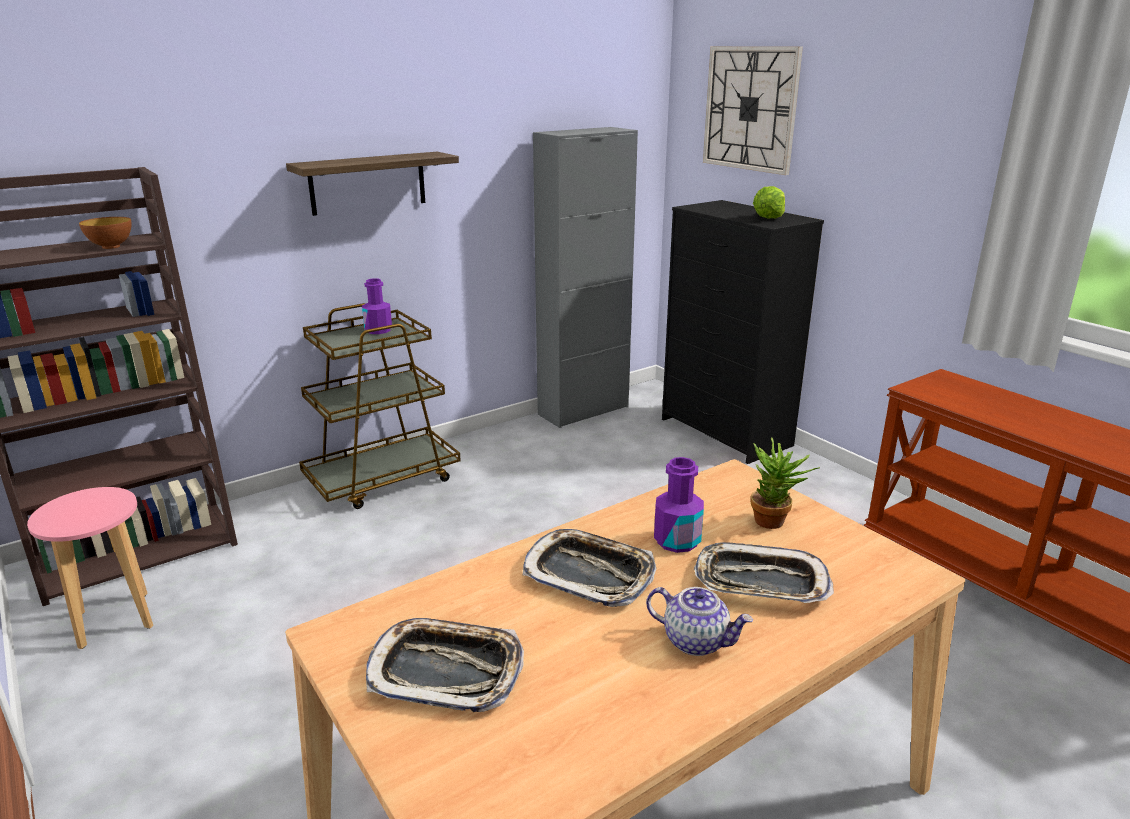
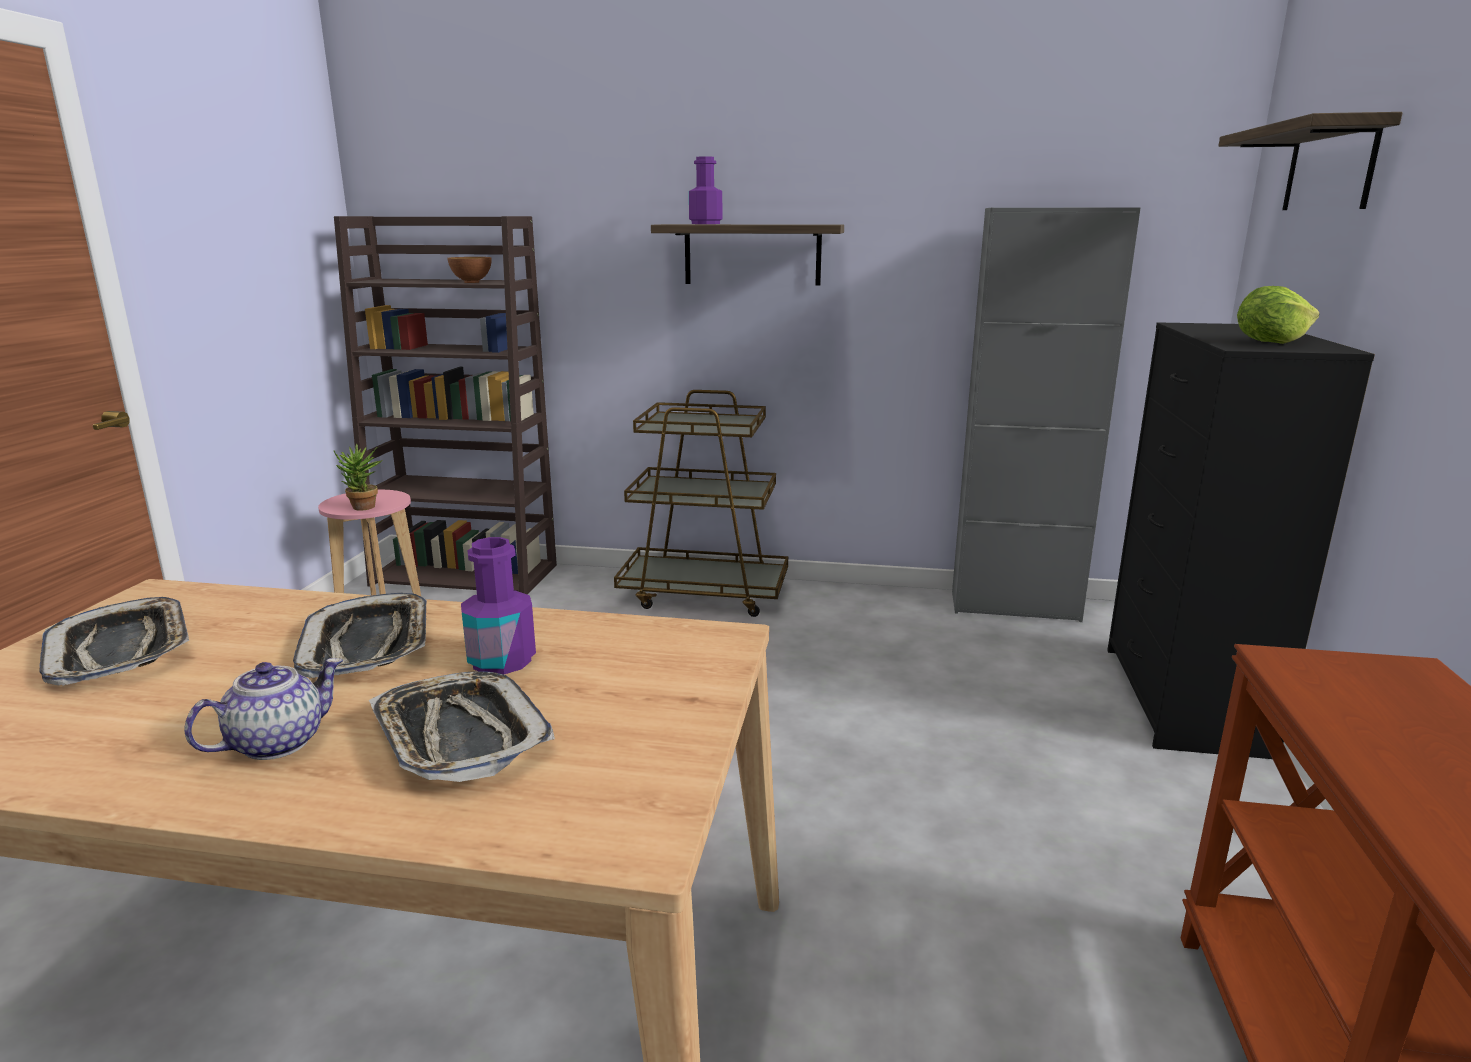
camera: 45 degrees right, 5 degrees down
purple bottle [362,278,392,334] -> purple bottle moved to [689,156,722,224]
teapot [646,587,753,656] -> teapot turned 120 degrees counterclockwise [184,658,343,760]
wall clock [703,46,803,175] -> shelf [1219,112,1403,210]
potted plant [751,437,820,529] -> potted plant moved to [334,444,383,510]

